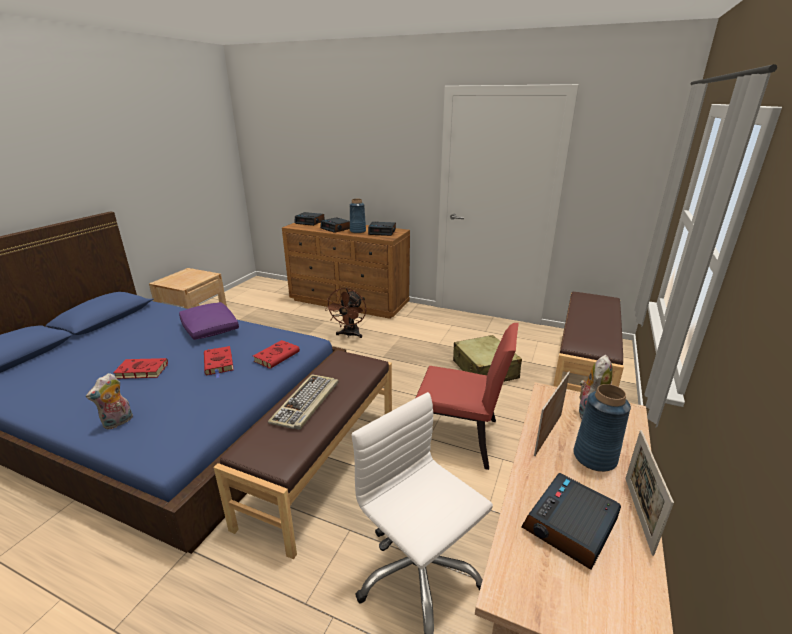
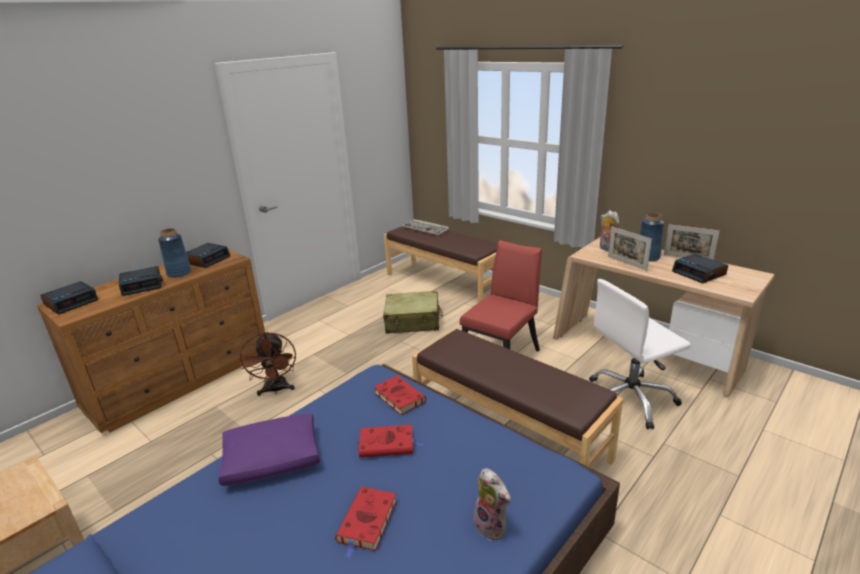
camera: 70 degrees left, 0 degrees up
keyboard [268,374,338,430] -> keyboard moved to [401,219,449,236]
brown fan [325,288,366,338] -> brown fan turned 45 degrees clockwise [240,332,296,396]

